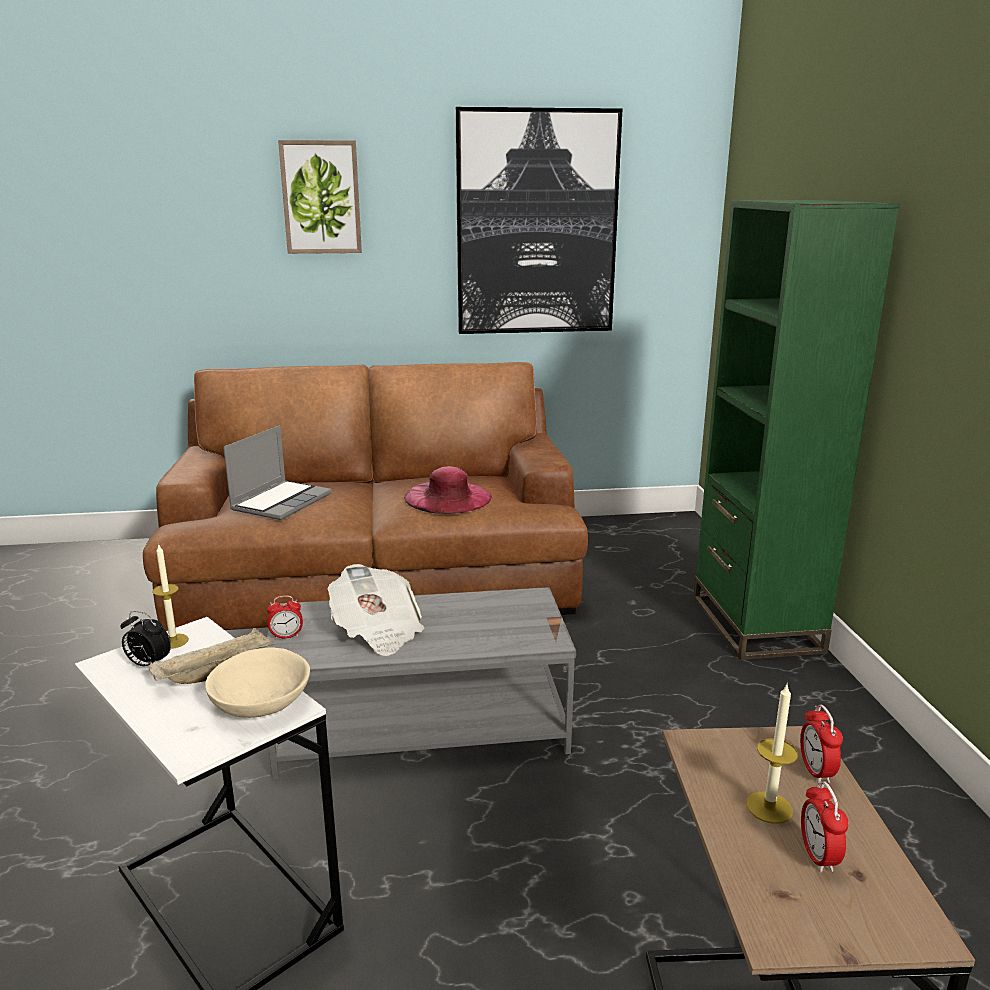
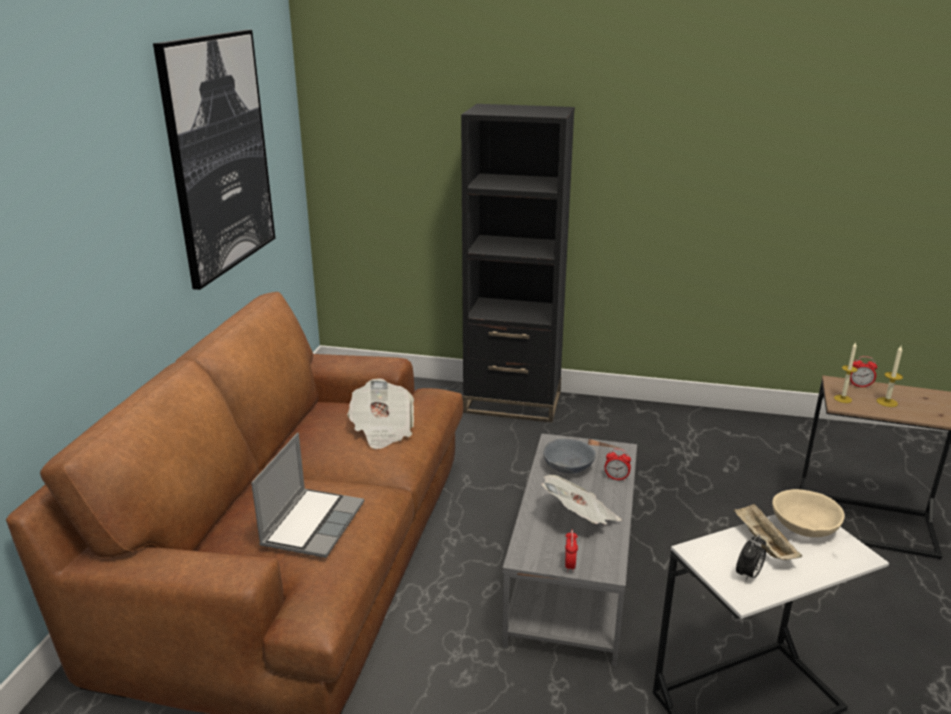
camera: 70 degrees left, 5 degrees up
candle [152,543,189,649] -> candle moved to [834,342,858,403]
laptop [223,425,332,520] -> laptop turned 60 degrees clockwise [251,433,364,558]
picture [278,140,362,254] -> none
pink hat [404,466,492,514] -> newspaper [347,379,414,449]
green bookcase [693,200,900,660] -> black bookcase [461,104,575,423]
alarm clock [801,781,849,873] -> alarm clock moved to [604,449,631,481]
none -> grey bowl [543,439,596,474]

